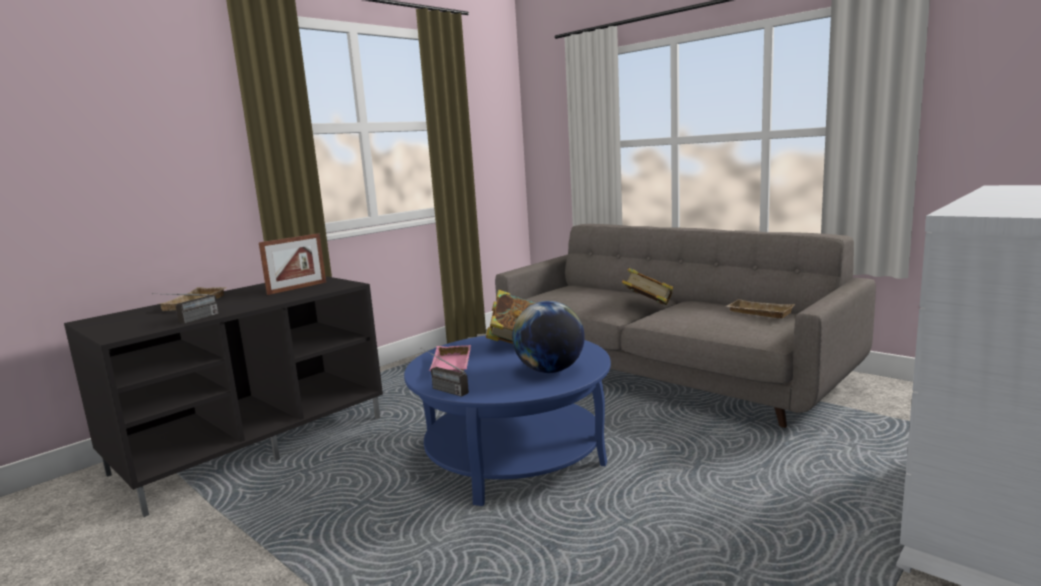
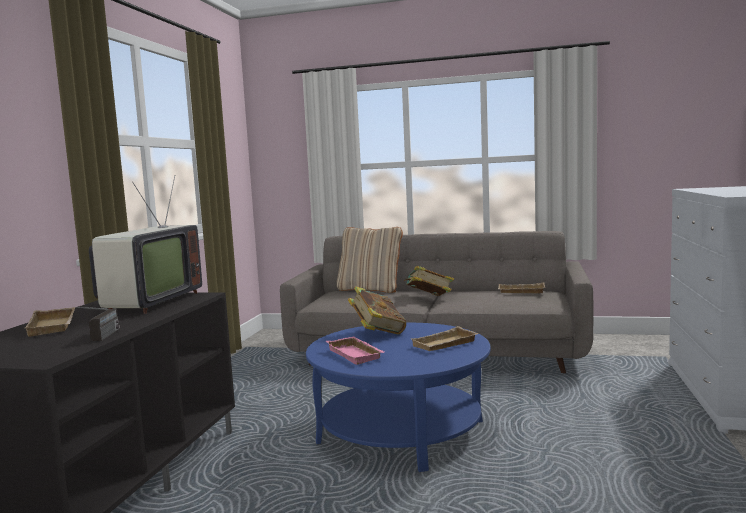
camera: 30 degrees left, 5 degrees down
picture frame [259,233,326,295] -> television [89,175,202,314]
radio [423,349,469,397] -> none
globe [512,301,585,373] -> beige tray [412,326,479,351]
none -> beige pillow [337,227,403,293]

